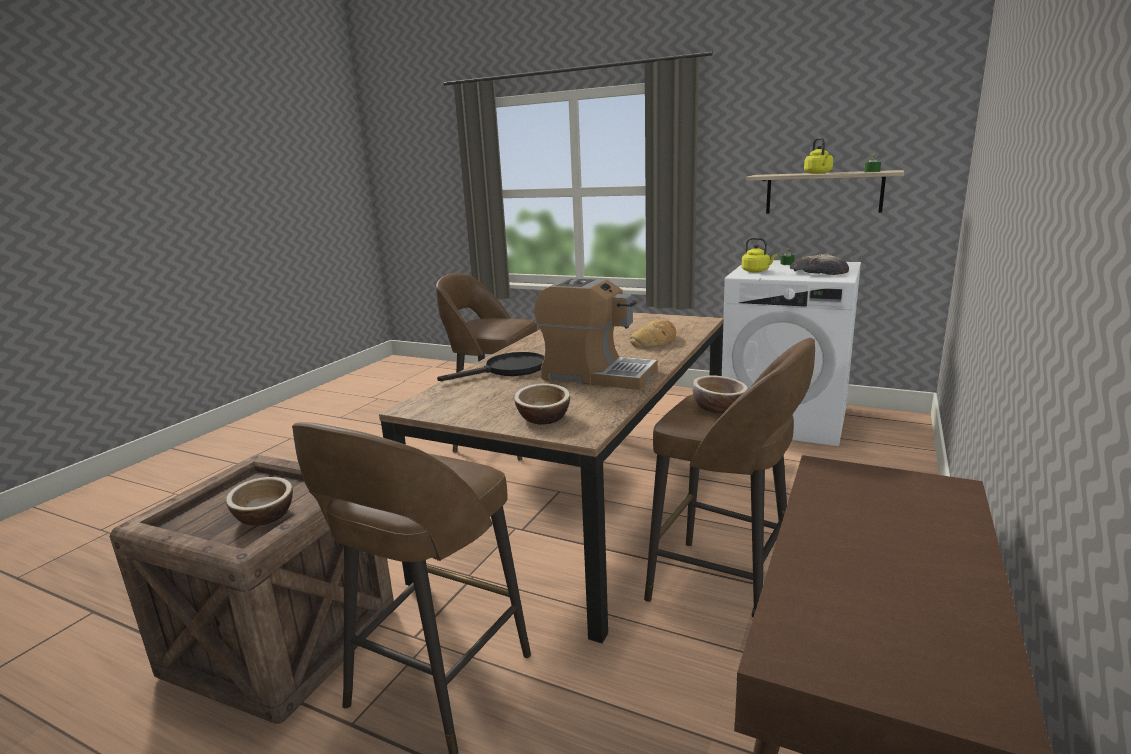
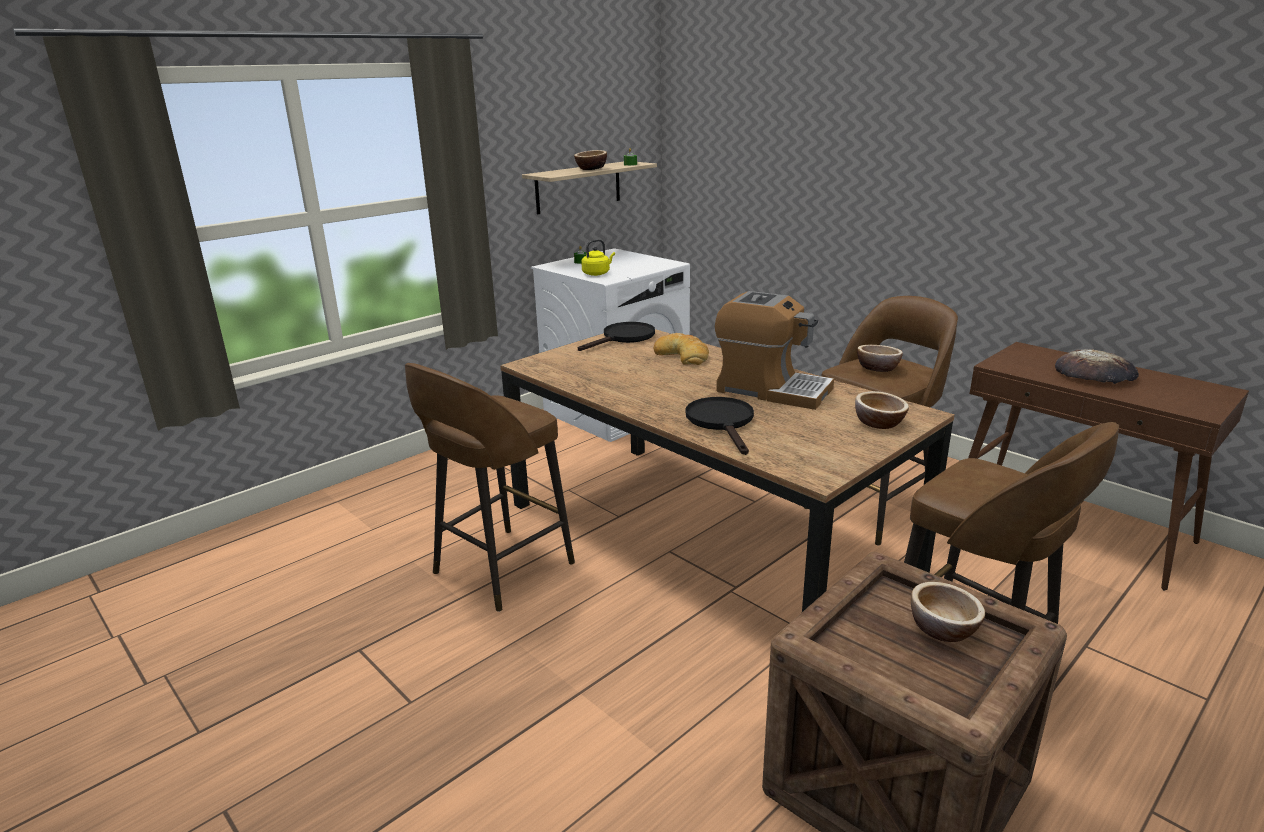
camera: 70 degrees left, 5 degrees up
coffee machine [534,278,657,390] -> coffee machine turned 75 degrees clockwise [715,291,834,410]
bread [790,254,849,275] -> bread moved to [1055,349,1139,384]
yellow kettle [804,138,833,174] -> bowl [574,150,607,170]
none -> black frying pan [578,322,655,351]

